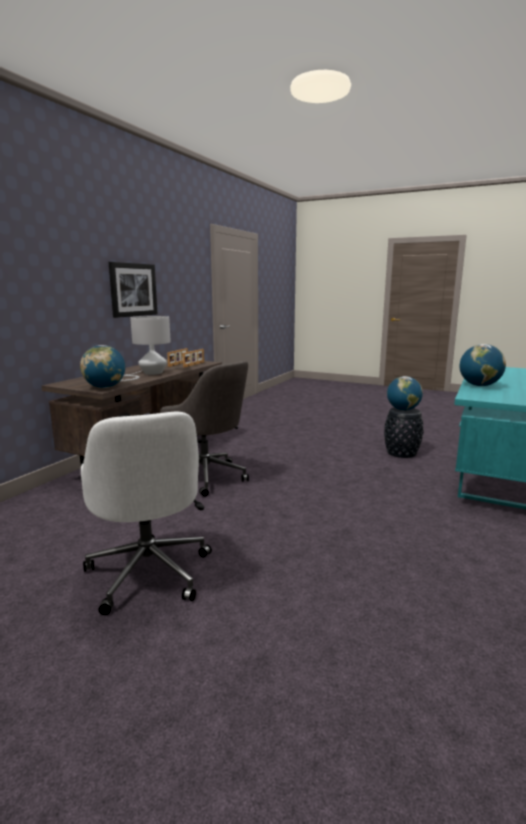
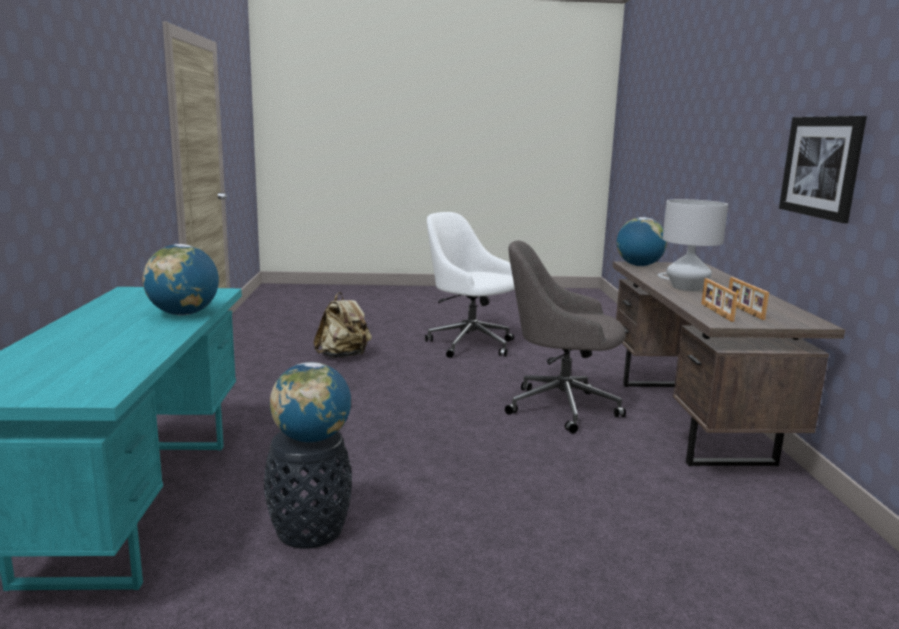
camera: 150 degrees right, 0 degrees up
none -> beige backpack [313,292,372,358]

